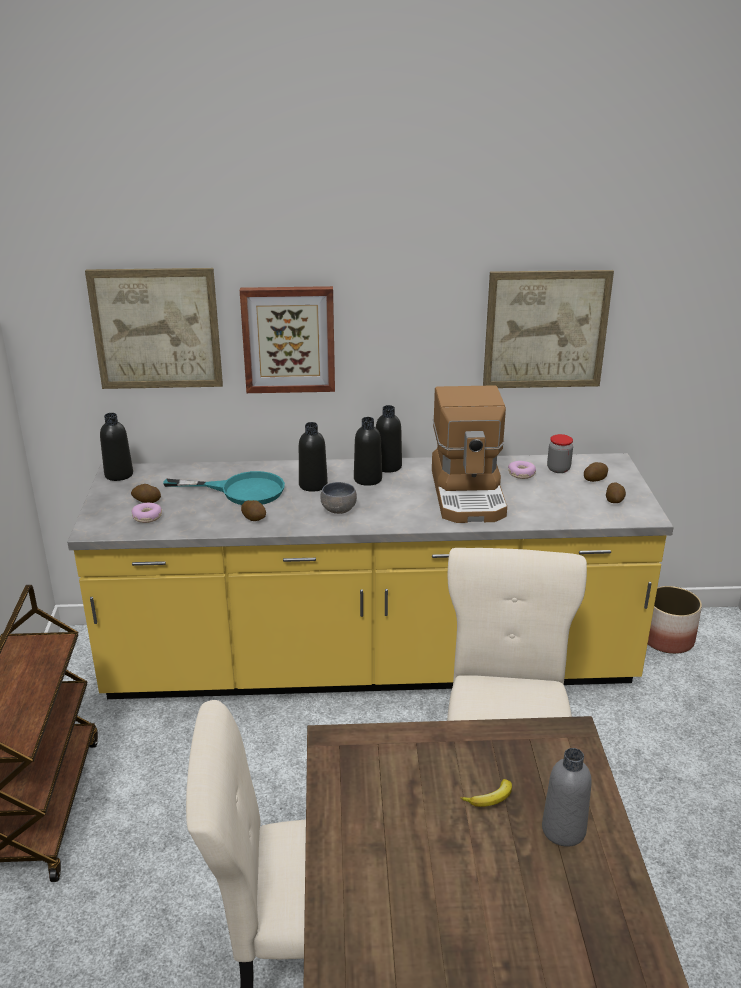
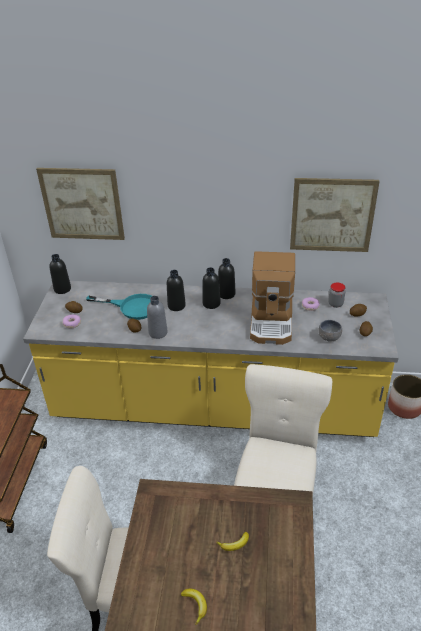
camera: 10 degrees right, 10 degrees up
picture [240,286,335,393] -> none
grey bowl [320,482,357,514] -> grey bowl moved to [318,320,342,342]
grey bottle [542,748,592,847] -> grey bottle moved to [147,296,168,339]
none -> banana [181,589,207,625]

